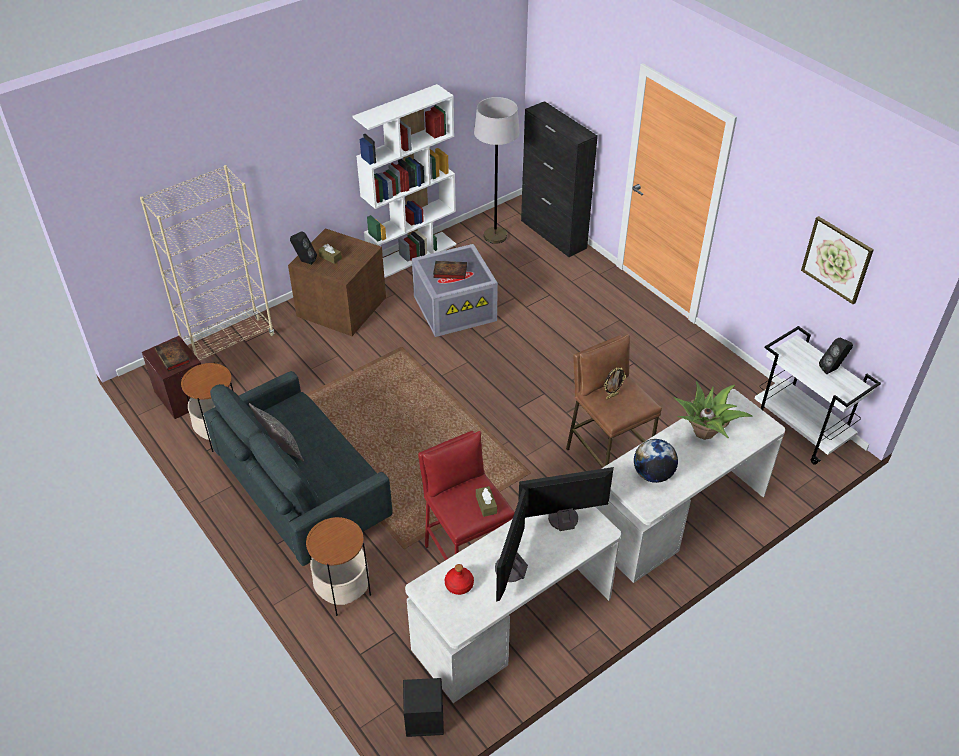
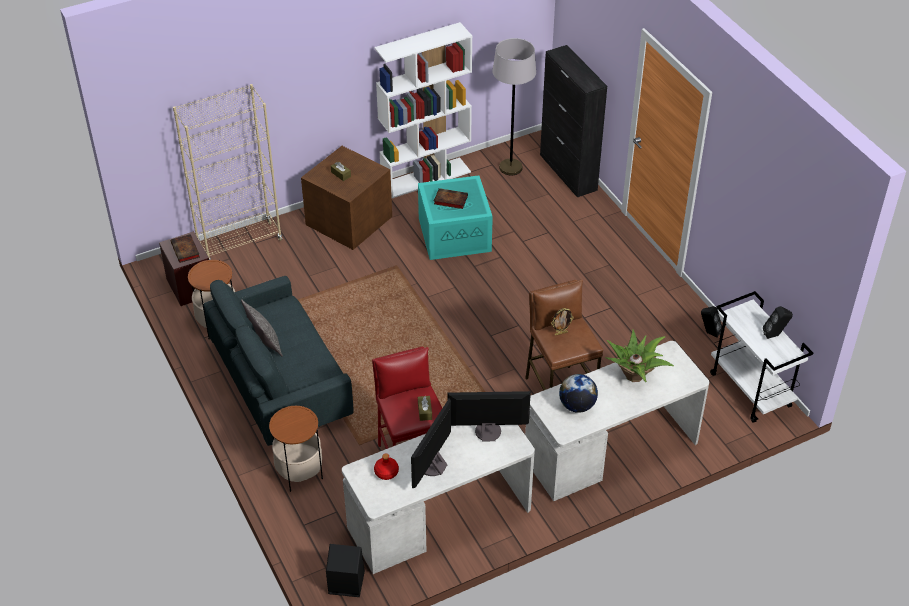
camera: 10 degrees right, 0 degrees up
black speaker [290,231,317,265] -> black speaker moved to [701,306,722,338]
grey storage box [412,244,498,337] -> turquoise storage box [418,175,493,260]
picture [801,216,874,304] -> none

